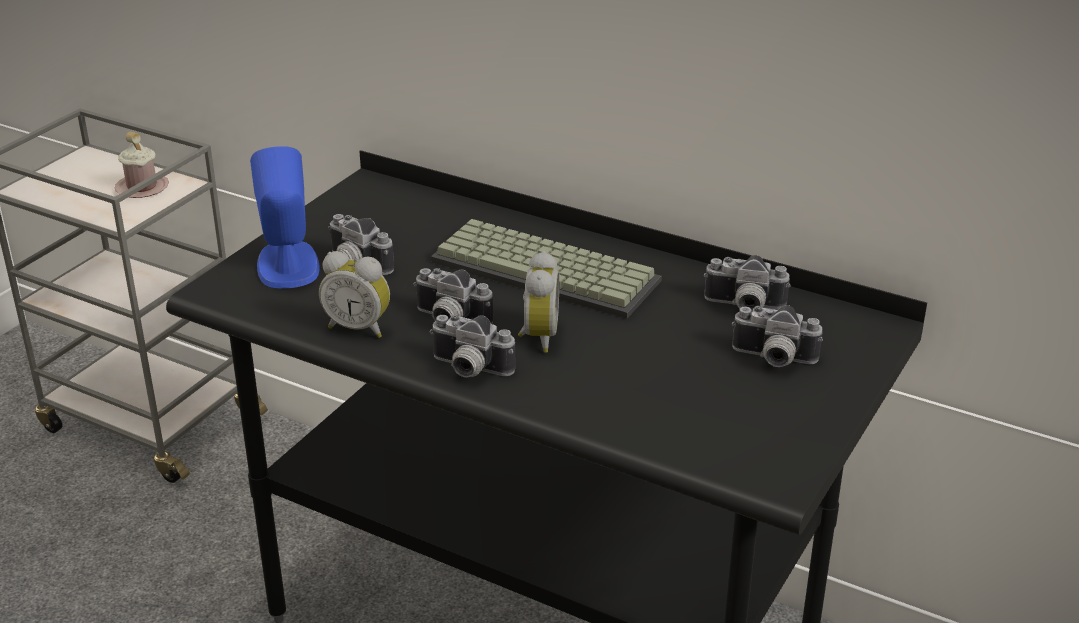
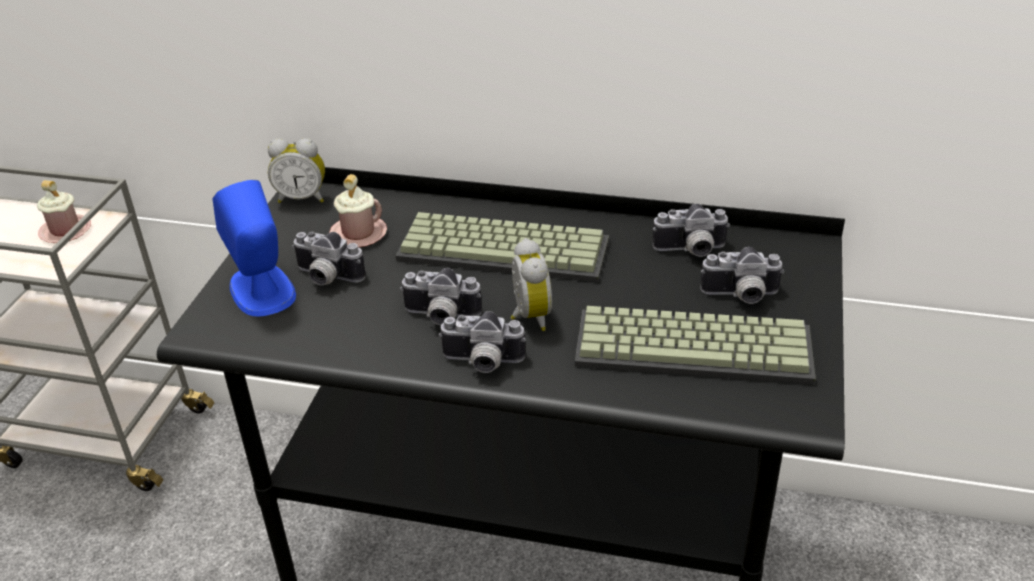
camera: 15 degrees left, 5 degrees up
alarm clock [319,251,390,338] -> alarm clock moved to [268,138,325,203]
none -> pink mug [329,174,387,247]
none -> keyboard [575,306,816,384]

